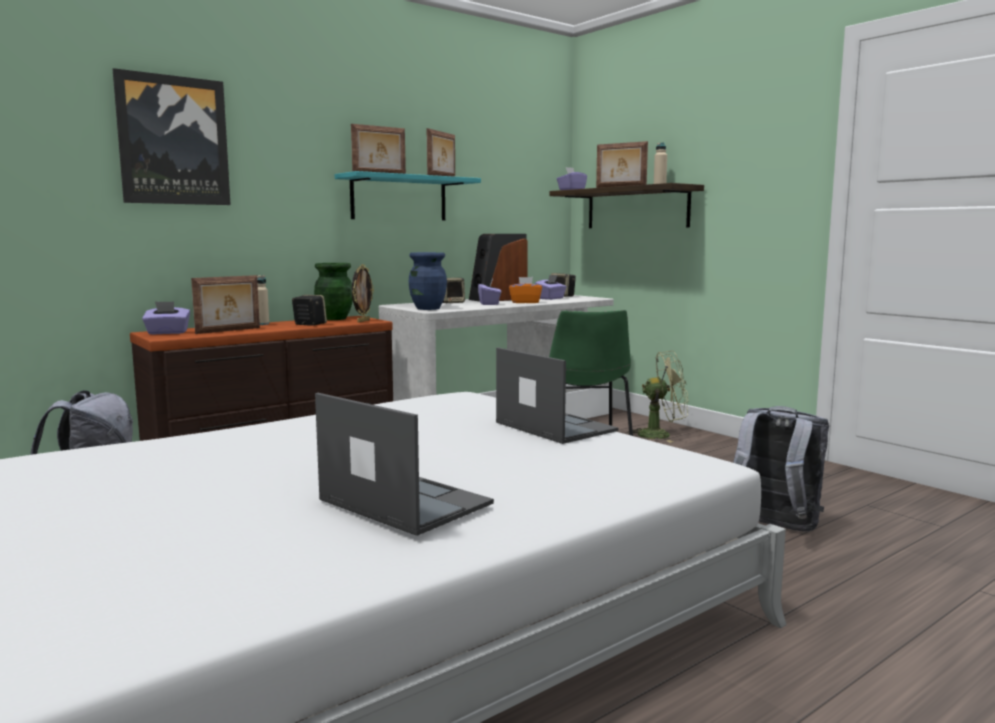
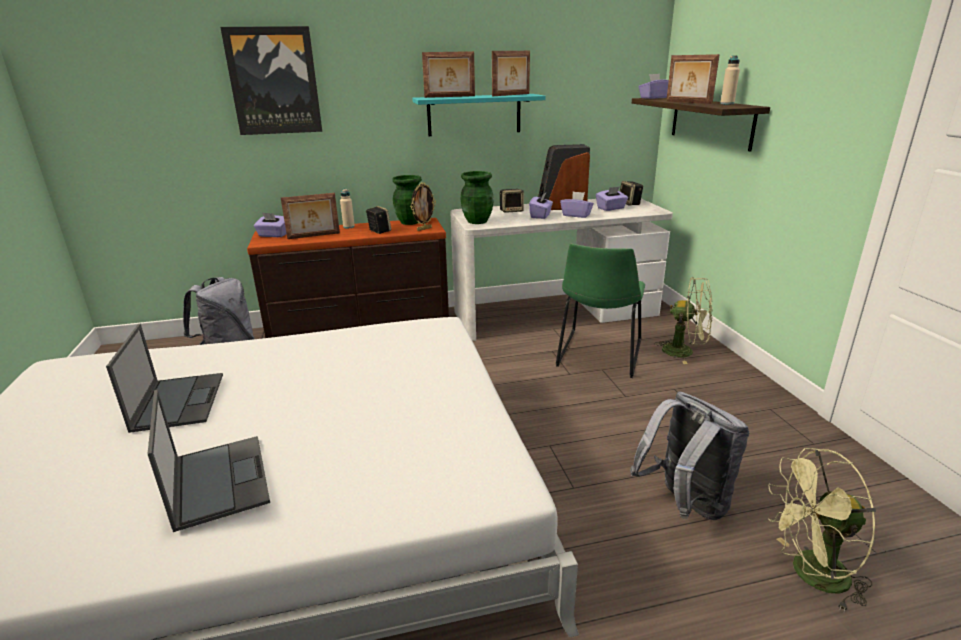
camera: 25 degrees right, 15 degrees up
blue vase [408,252,447,310] -> green vase [461,171,494,224]
laptop [496,347,618,444] -> laptop moved to [106,324,223,433]
orange tissue box [509,277,542,303] -> purple tissue box [560,191,594,218]
none -> green fan [768,448,876,612]

